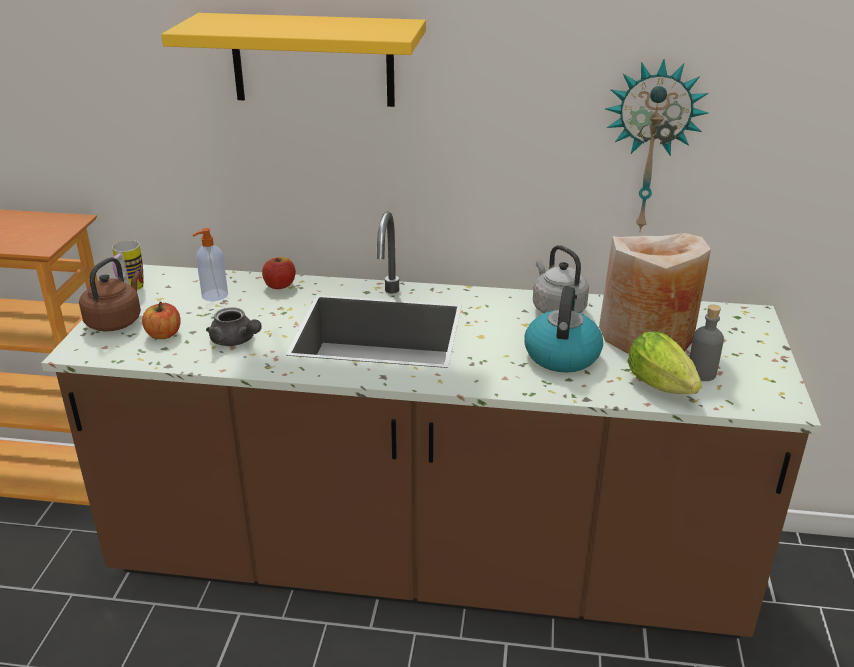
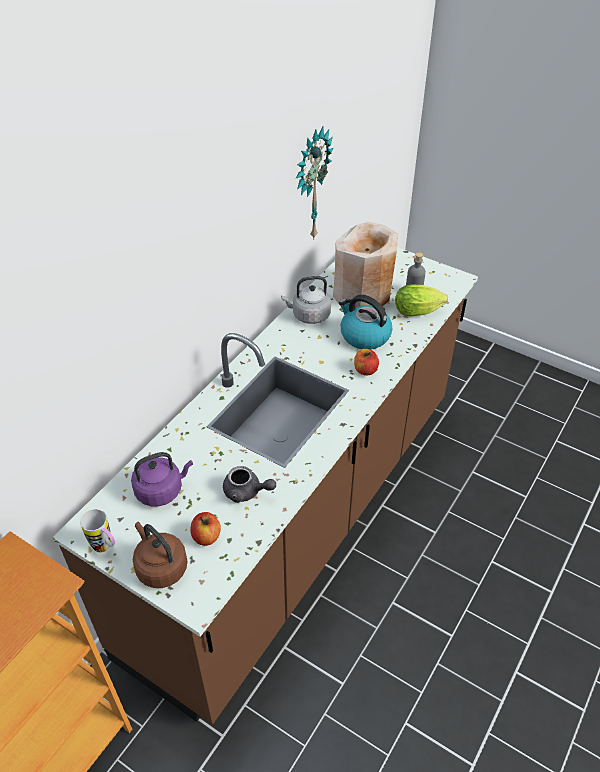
camera: 65 degrees left, 15 degrees up
yellow shelf [161,13,426,107] -> none
soap dispenser [193,228,228,301] -> purple kettle [131,452,193,507]
grey teapot [206,307,262,346] -> grey teapot turned 45 degrees clockwise [223,466,276,503]
apple [262,257,296,289] -> apple moved to [354,349,379,376]

